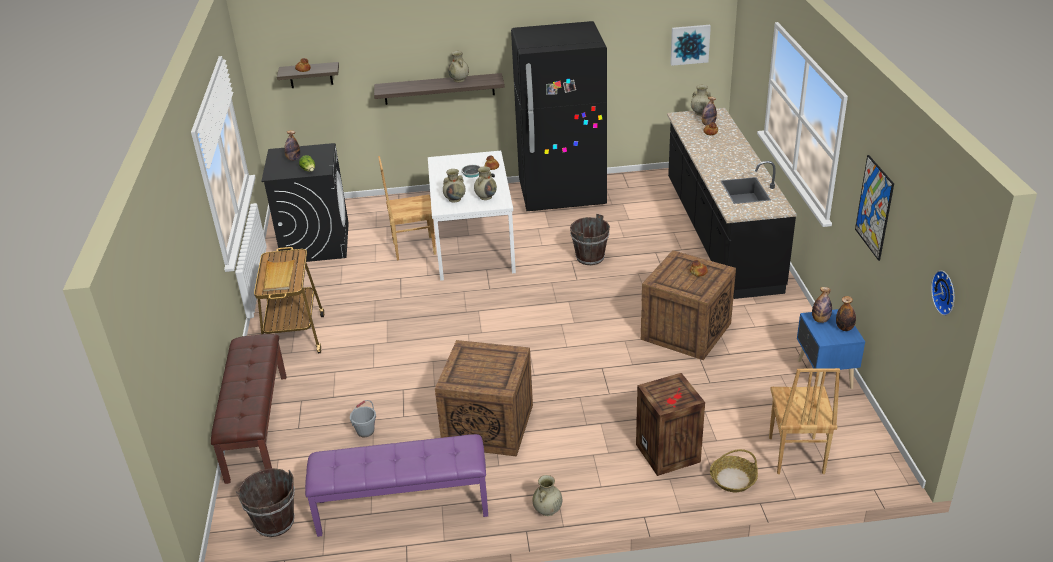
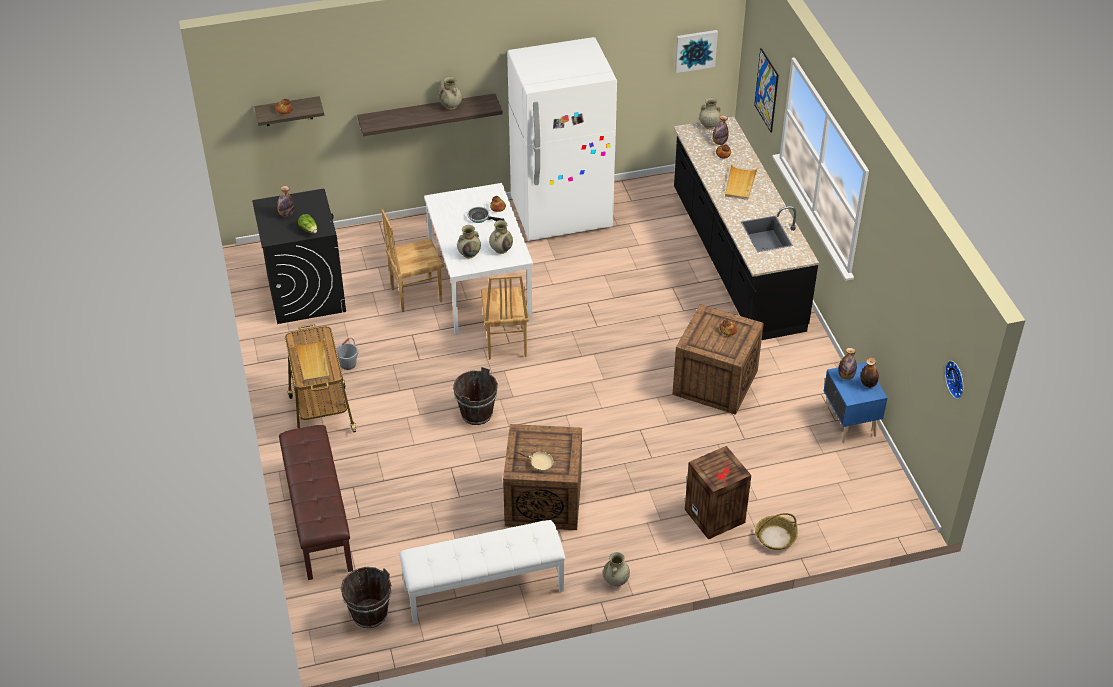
camera: 10 degrees left, 10 degrees up
purple bench [305,434,488,537] -> white bench [399,520,566,624]
grey bucket [350,400,376,437] -> grey bucket moved to [336,338,358,370]
black fridge [511,21,607,211] -> white fridge [507,37,617,241]
brown bucket [570,214,610,265] -> brown bucket moved to [453,367,498,425]
brown chair [769,368,840,474] -> brown chair moved to [481,275,529,360]
picture [855,155,894,261] -> picture moved to [754,48,779,133]
none -> beige frying pan [515,450,553,471]
none -> beige tray [725,164,758,200]

